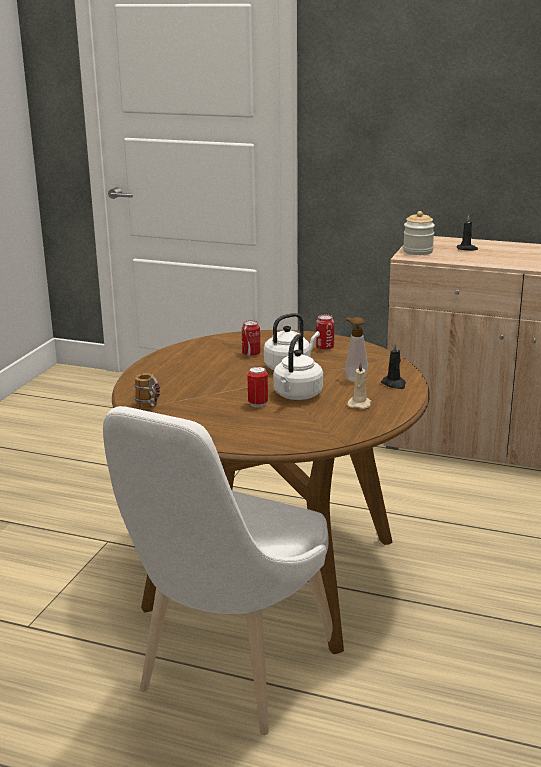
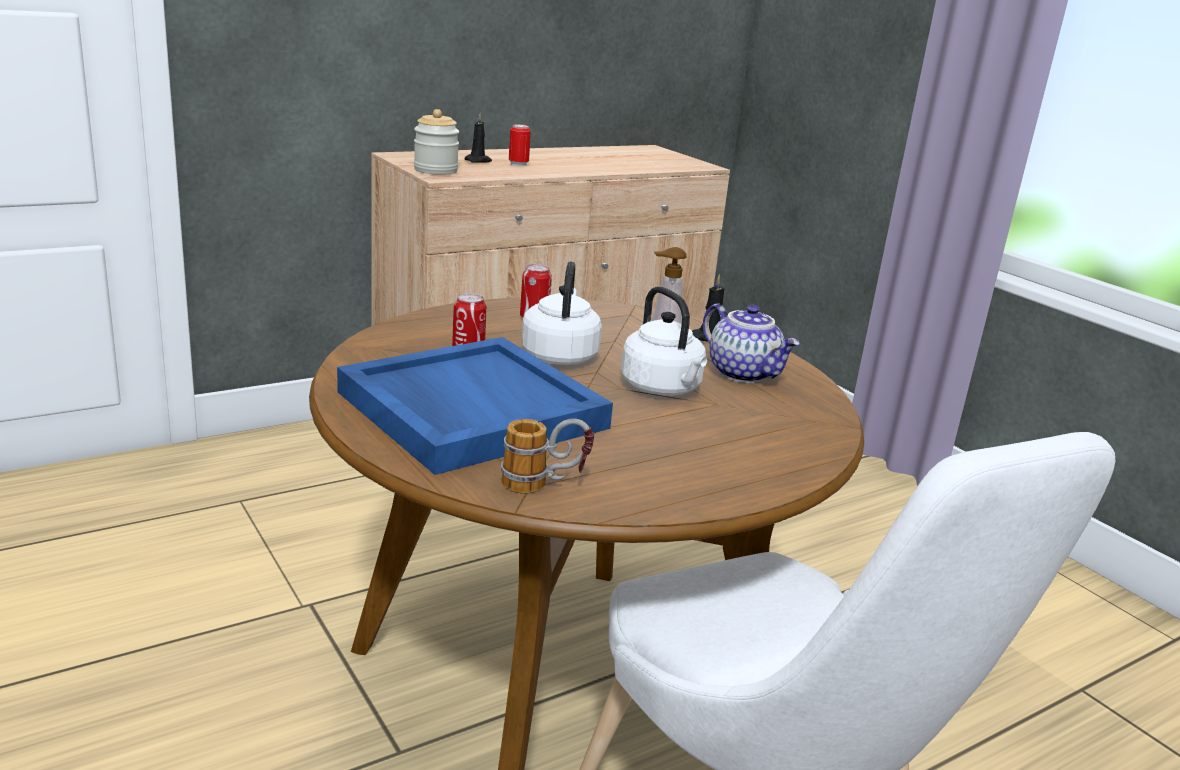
camera: 55 degrees left, 0 degrees up
can [247,366,268,407] -> can moved to [509,124,531,166]
beige candle [347,361,371,409] -> teapot [703,304,800,383]
none -> blue tray [337,337,613,475]

